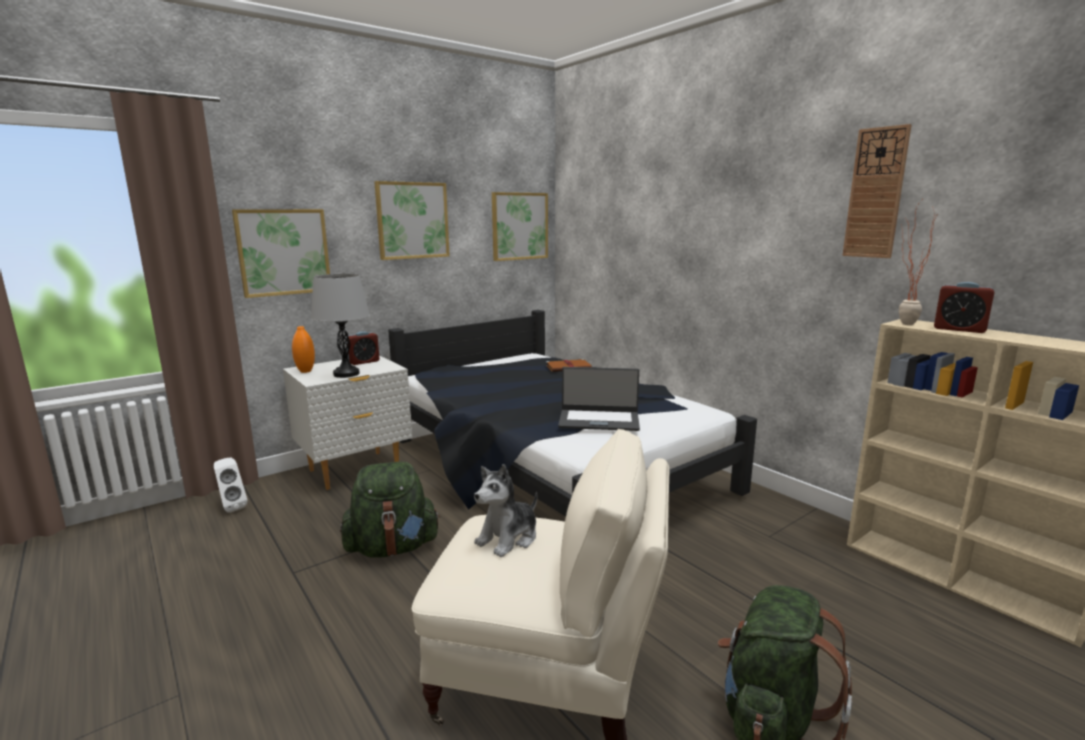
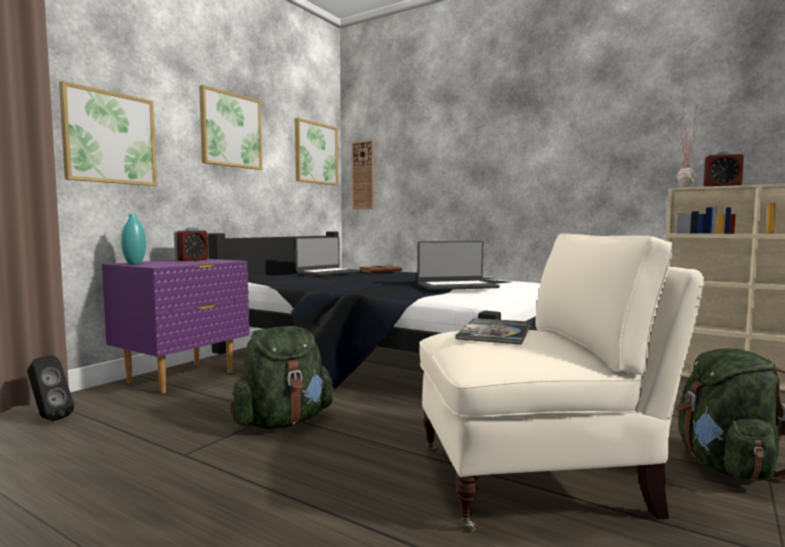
camera: 20 degrees left, 10 degrees down
white speaker [214,457,248,513] -> black speaker [27,355,74,421]
white nightstand [283,355,412,490] -> purple nightstand [102,259,249,393]
orange vase [292,326,315,373] -> turquoise vase [121,214,146,264]
grey table lamp [311,274,370,378] -> none
plush toy [474,464,537,557] -> book [456,318,530,344]
wall clock [842,124,912,258] -> wall clock moved to [352,140,374,209]
none -> laptop [295,237,361,276]

